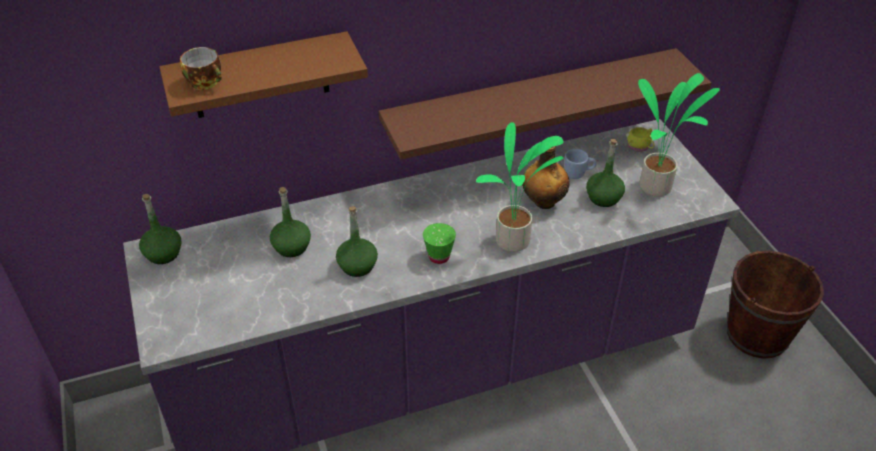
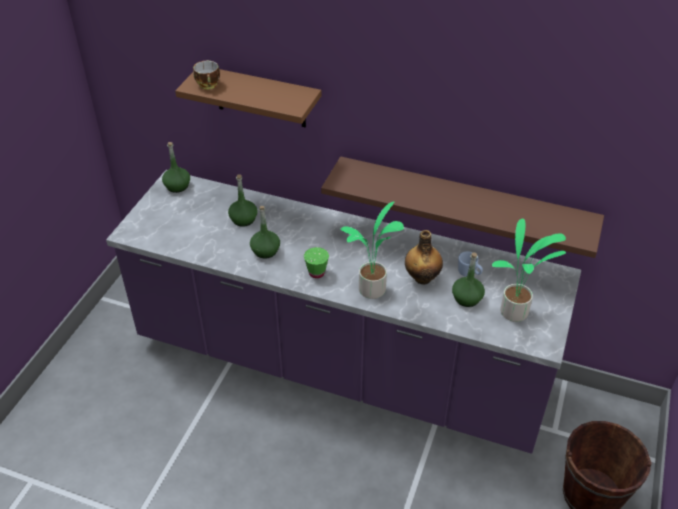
camera: 40 degrees right, 0 degrees up
yellow mug [626,127,655,152] -> none

